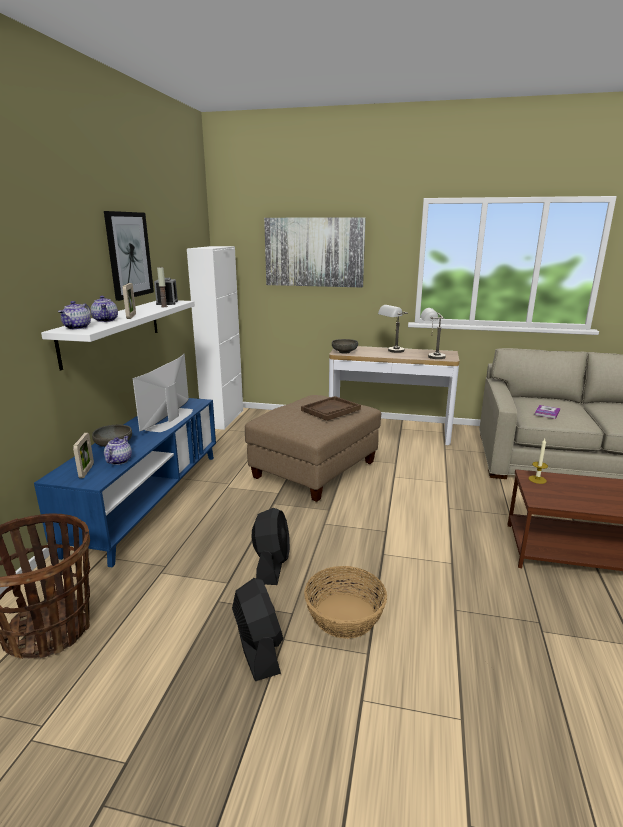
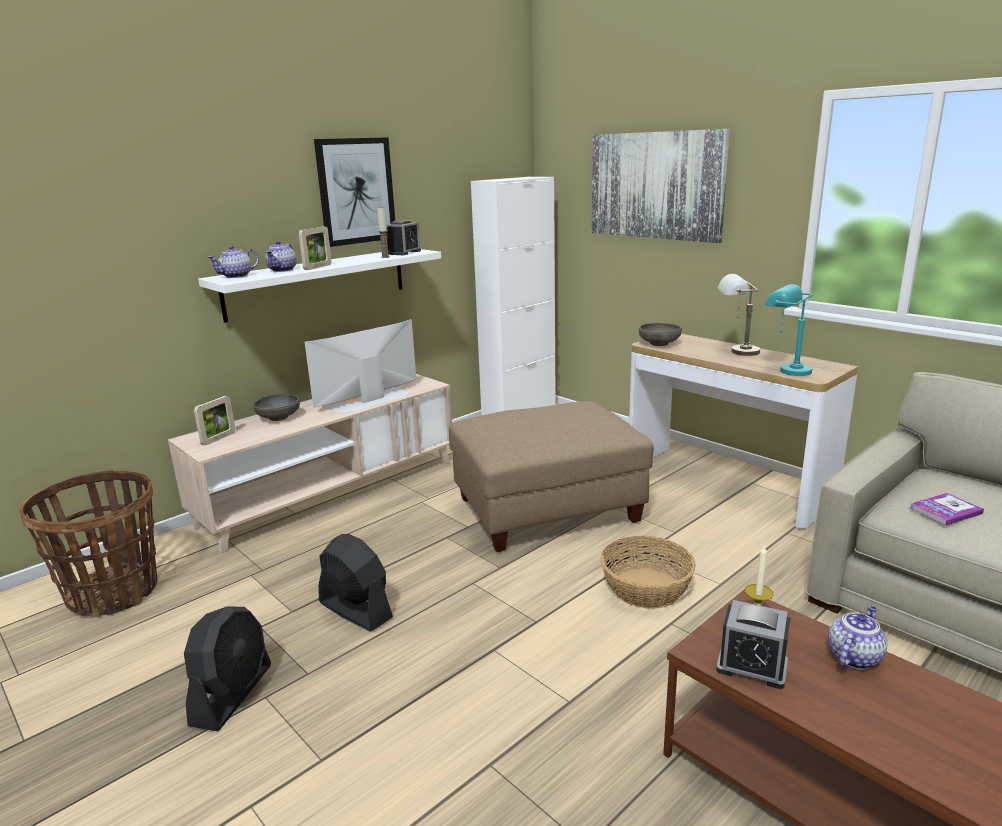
camera: 35 degrees right, 0 degrees up
blue tv stand [34,398,216,567] -> beige tv stand [168,374,452,553]
teapot [104,436,132,465] -> teapot moved to [828,606,887,669]
black fan [252,508,290,585] -> black fan turned 90 degrees counterclockwise [319,534,393,632]
brown tray [301,396,361,421] -> none
basket [304,566,387,639] -> basket moved to [600,536,696,609]
grey table lamp [420,308,446,359] -> turquoise table lamp [765,284,813,376]
none -> alarm clock [716,600,790,689]

